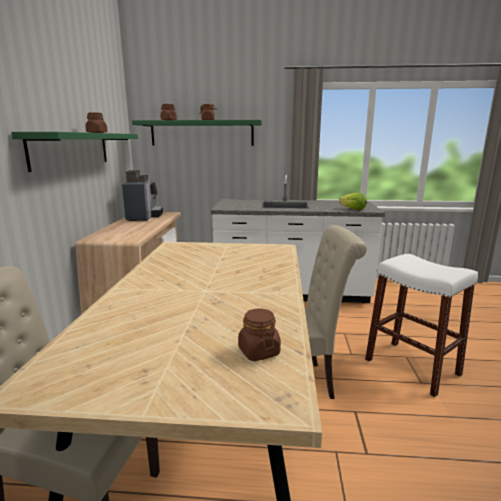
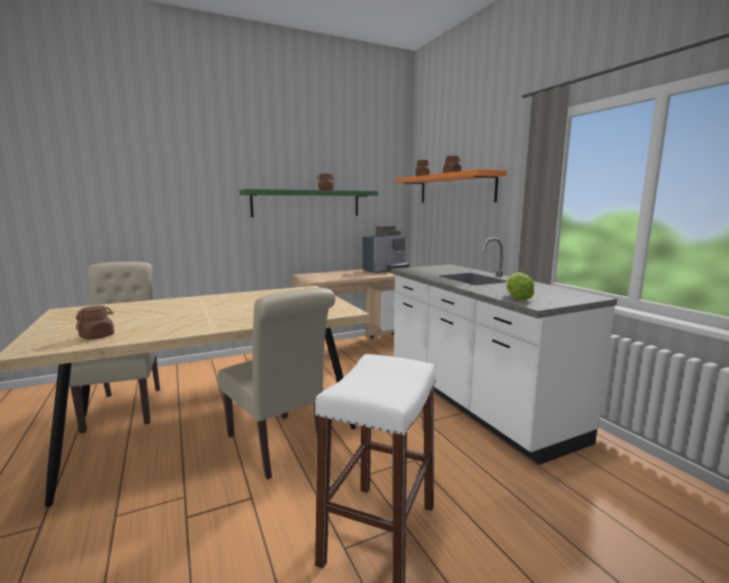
camera: 60 degrees right, 5 degrees down
green shelf [132,120,262,146] -> orange shelf [395,169,507,203]

